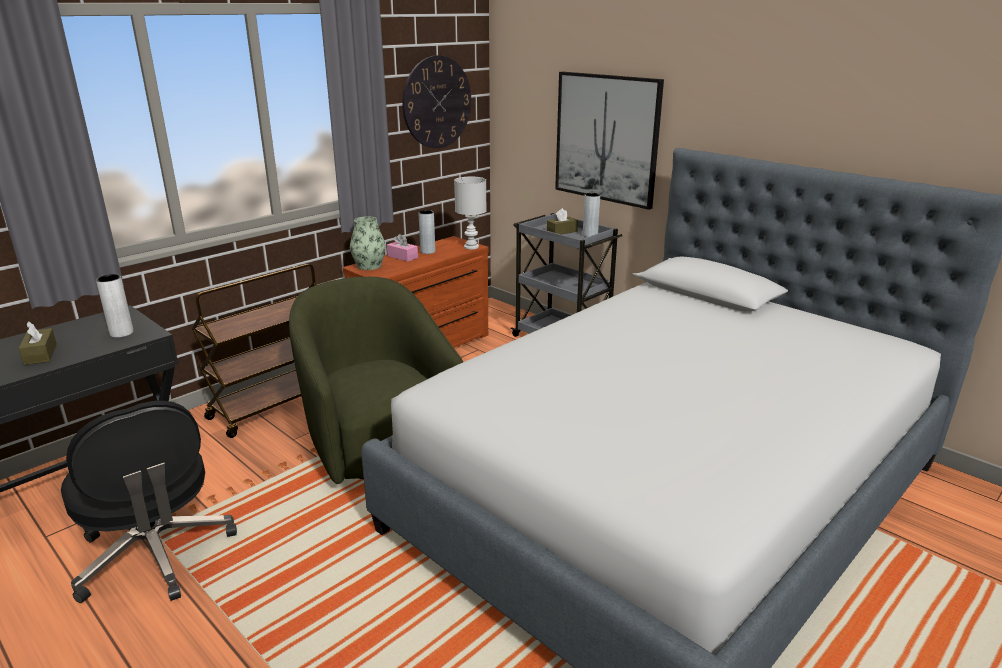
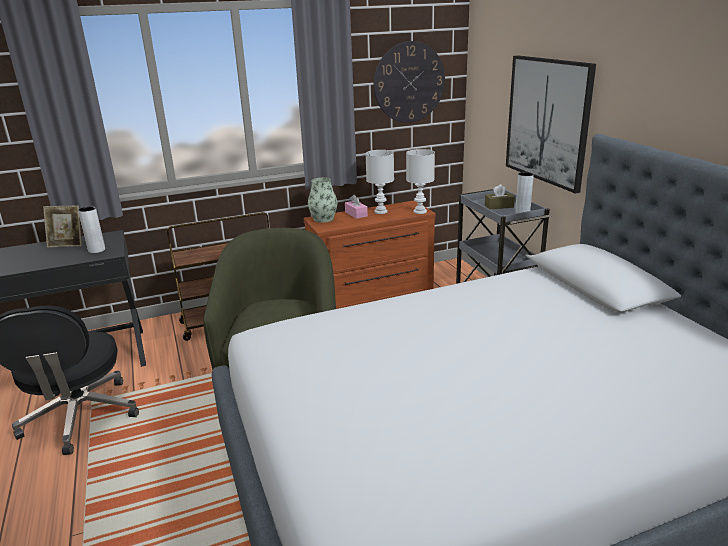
camera: 25 degrees right, 0 degrees up
brown tissue box [18,321,57,365] -> none
grey vase [419,210,435,254] -> white table lamp [365,150,394,214]
none -> picture frame [43,206,82,247]

